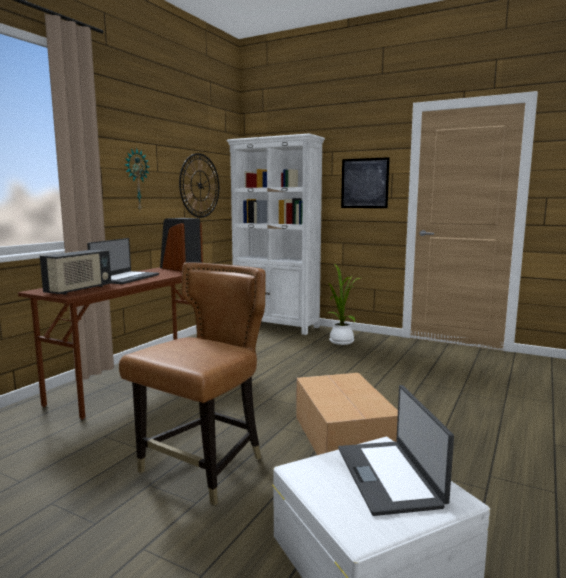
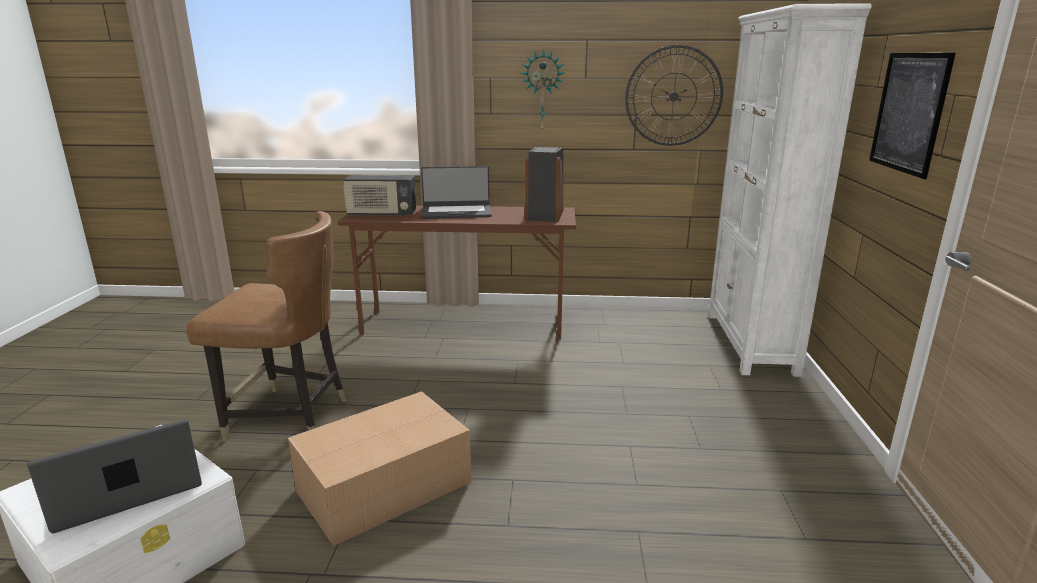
camera: 65 degrees right, 10 degrees up
potted plant [326,264,360,345] -> none

